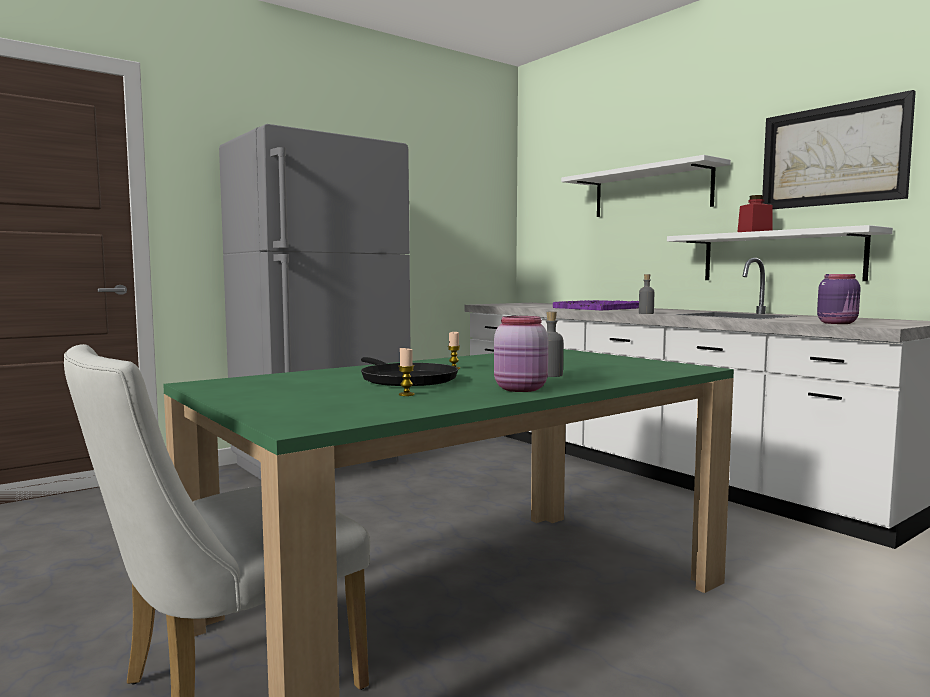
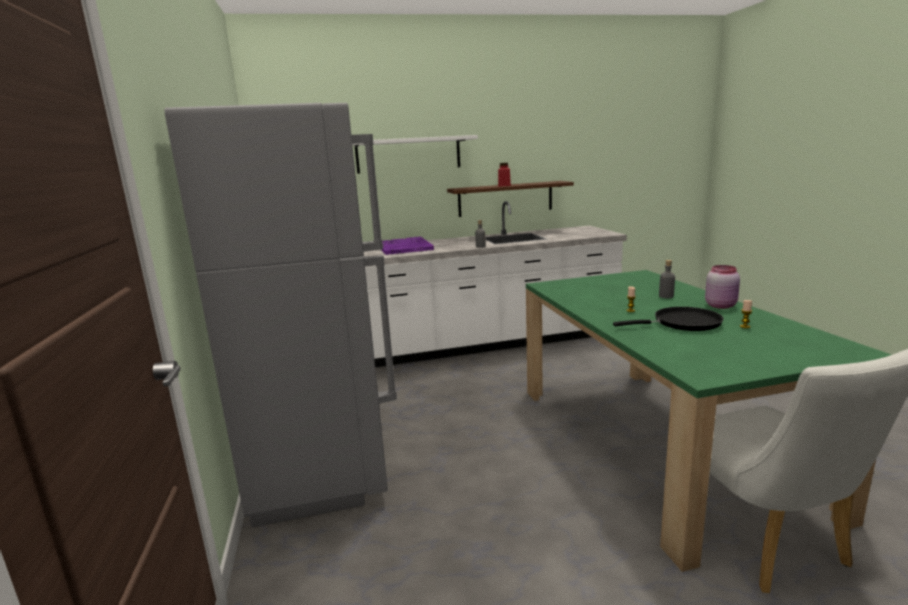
camera: 65 degrees left, 10 degrees up
white shelf [667,225,893,281] -> brown shelf [447,181,574,217]
picture [762,90,916,209] -> none
purple jar [817,274,861,324] -> none

